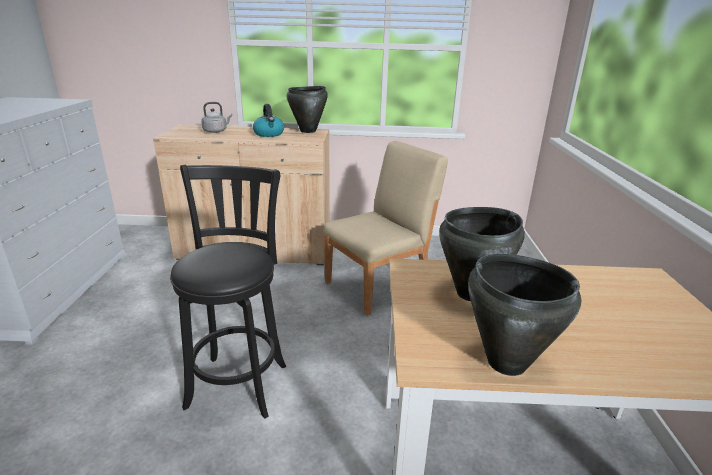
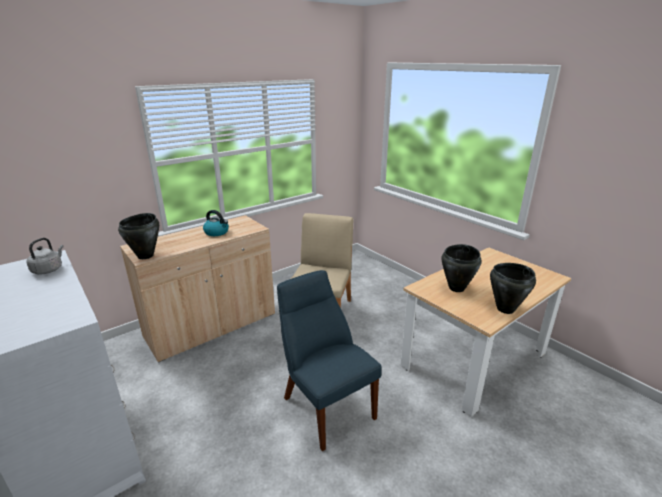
camera: 40 degrees left, 0 degrees up
black stool [170,164,286,418] -> blue chair [277,270,382,451]
grey kettle [201,102,232,133] -> grey kettle moved to [26,238,64,275]
black cooking pot [287,86,328,133] -> black cooking pot moved to [118,213,159,259]

